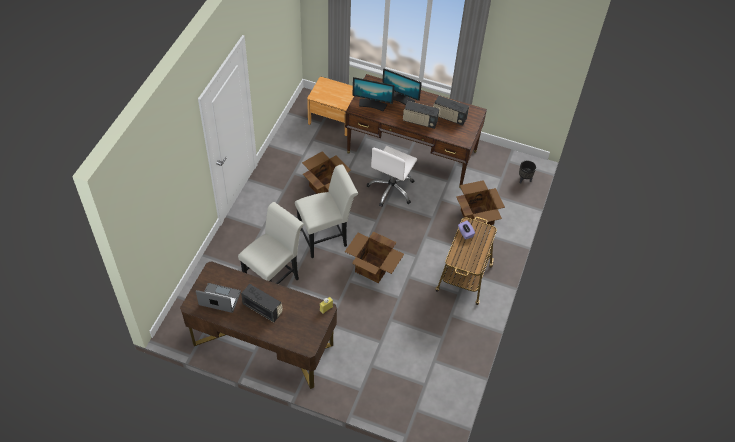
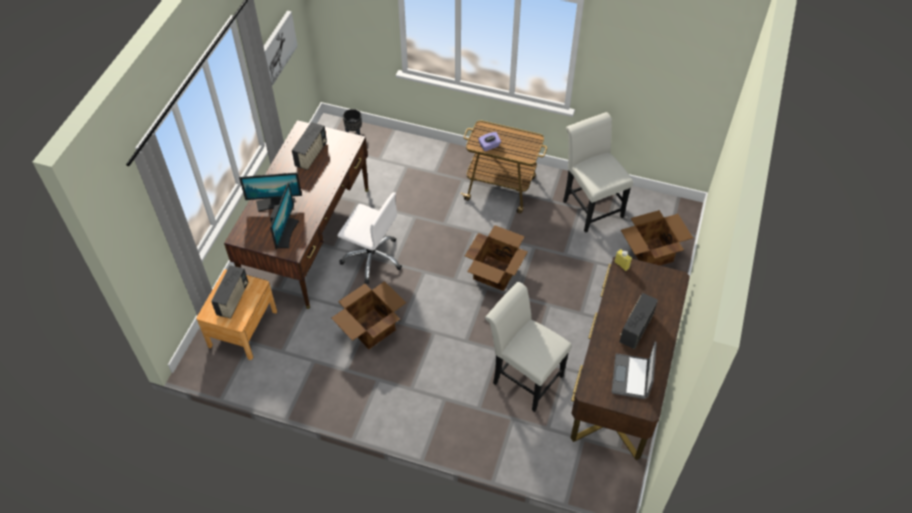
camera: 90 degrees left, 0 degrees up
white chair [295,164,358,258] -> white chair moved to [563,112,633,233]
monitor [382,68,422,105] -> monitor turned 60 degrees clockwise [239,172,302,212]
radio [403,101,439,129] -> radio moved to [211,265,248,318]
cardboard box [456,180,505,228] -> cardboard box moved to [621,210,693,265]
none -> picture [264,11,297,86]

